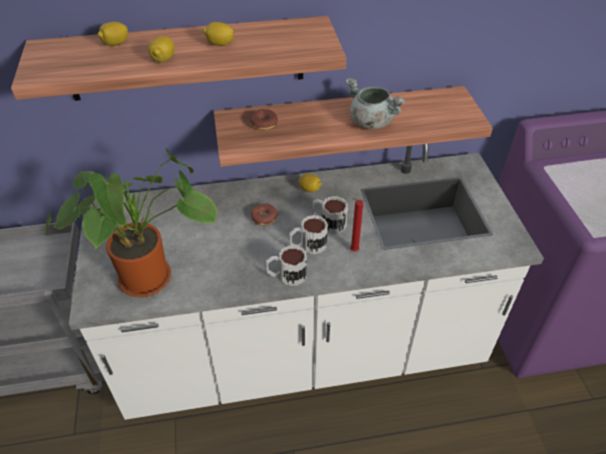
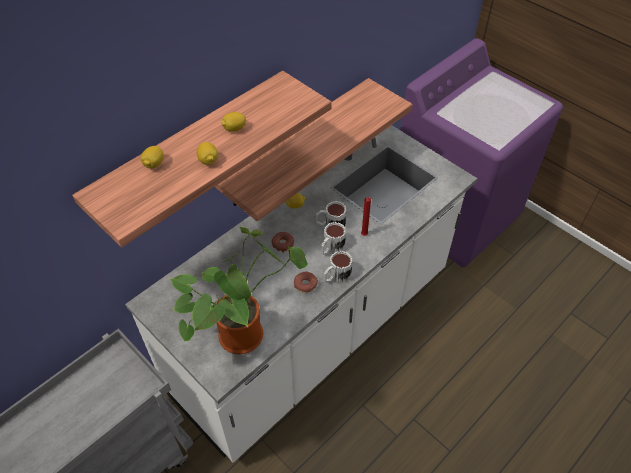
camera: 35 degrees left, 5 degrees up
donut [249,109,278,130] -> donut moved to [294,272,318,293]
grey cooking pot [345,78,406,129] -> none

